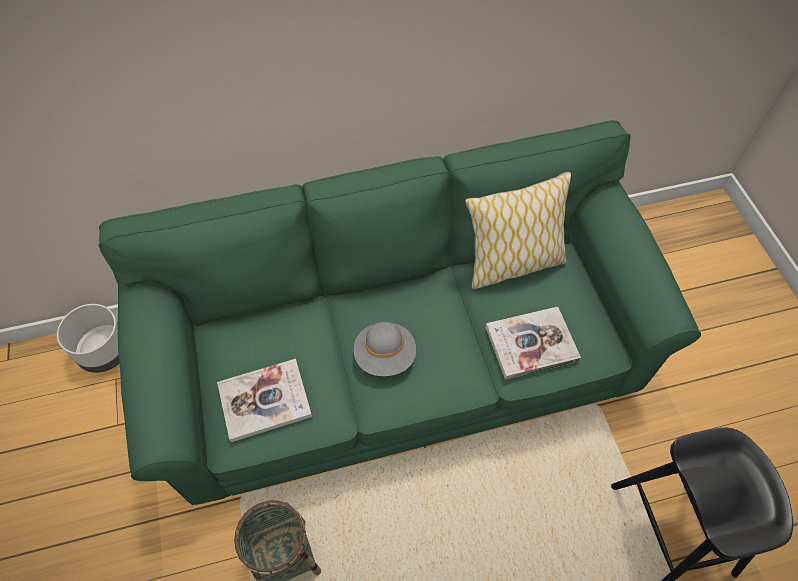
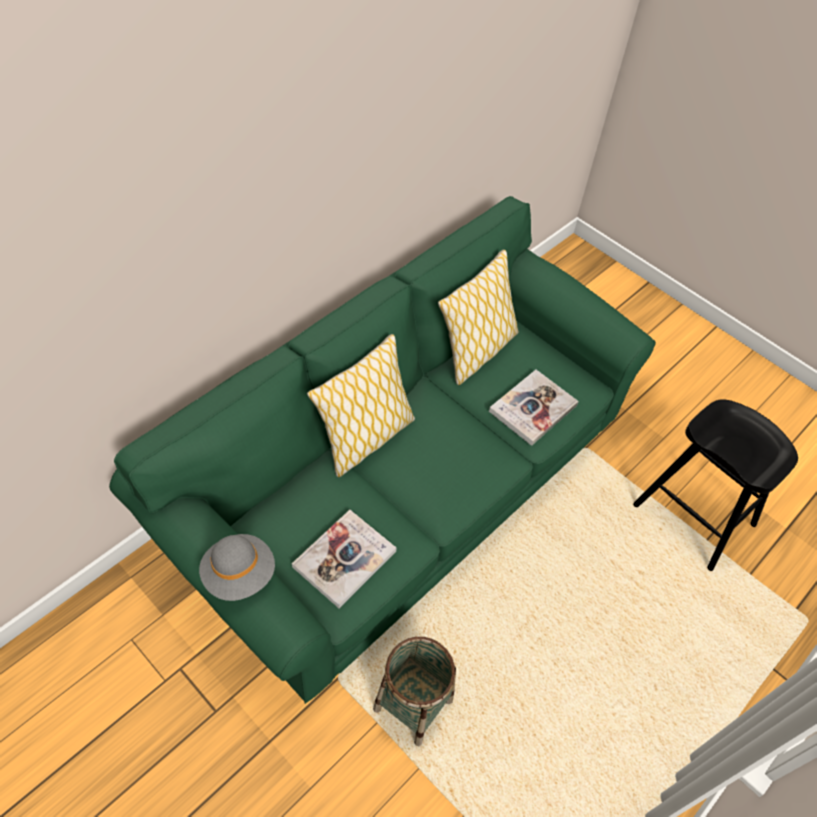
camera: 35 degrees left, 5 degrees down
grey planter [57,304,120,373] -> none
grey hat [354,322,416,376] -> grey hat moved to [199,534,275,601]
none -> pillow [307,334,415,477]

